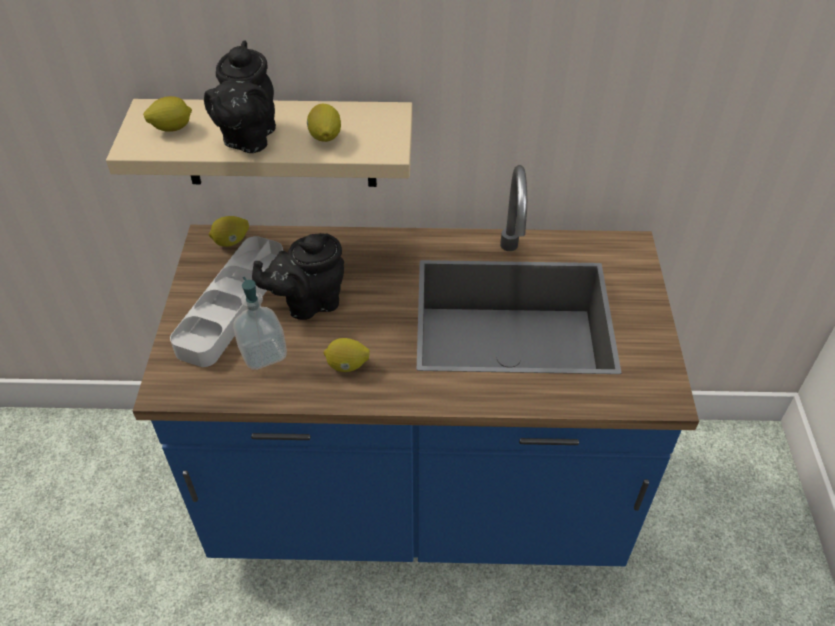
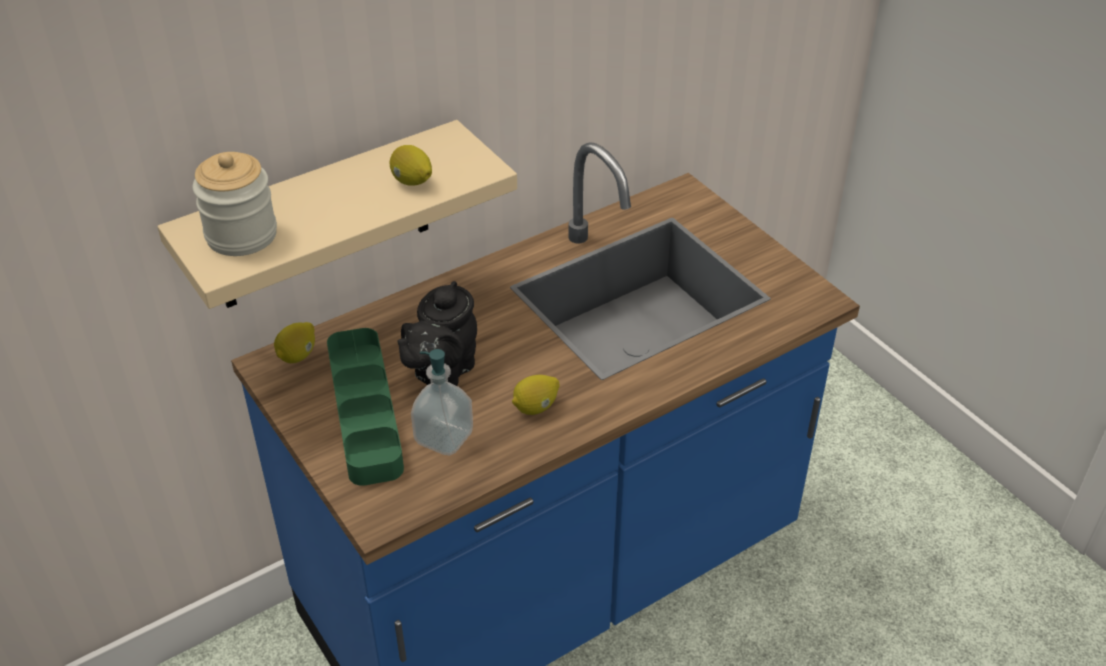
camera: 35 degrees left, 5 degrees down
lemon [143,96,192,132] -> jar [192,152,277,256]
grey tray [170,236,283,367] -> green tray [327,328,404,486]
black teapot [204,41,276,153] -> none

